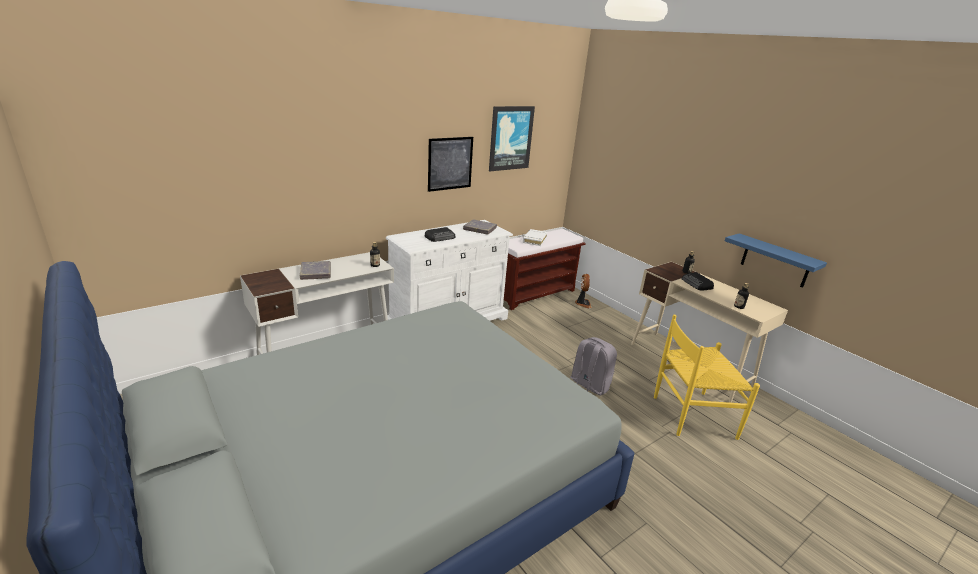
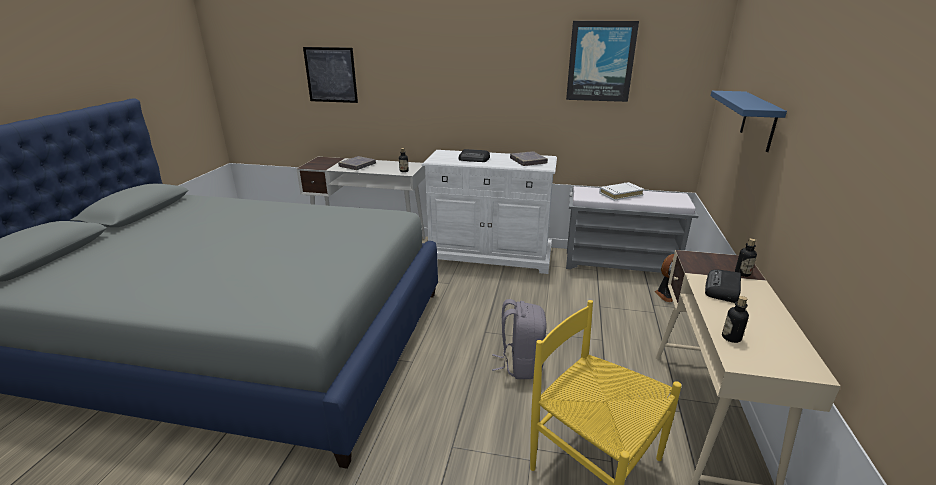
camera: 50 degrees right, 0 degrees up
picture [428,137,473,192] -> picture moved to [303,47,358,103]
brown bench [504,229,586,310] -> grey bench [566,186,698,273]
blue shelf [725,233,827,288] -> blue shelf moved to [711,91,787,152]

